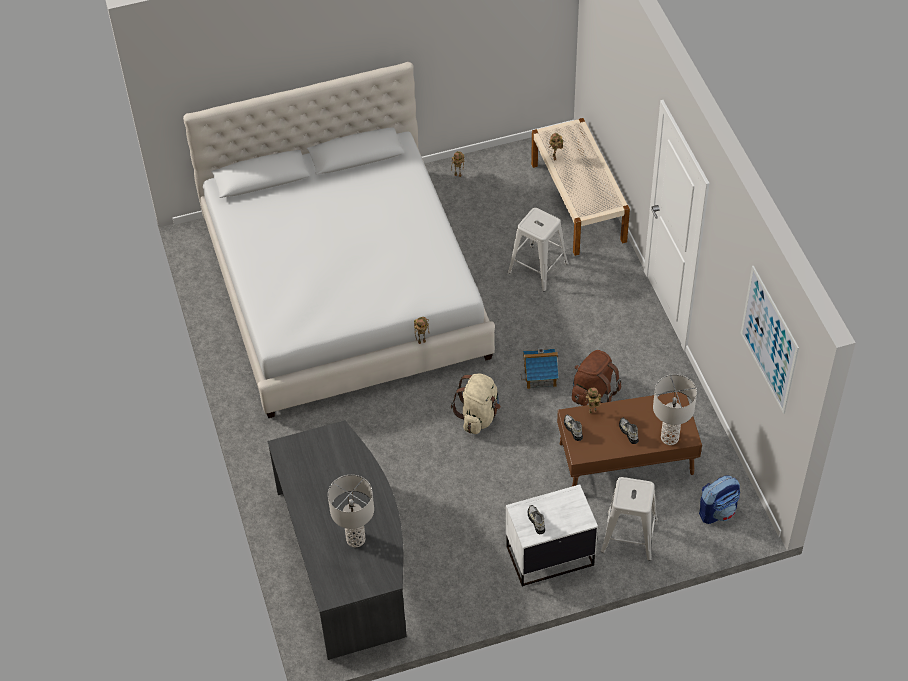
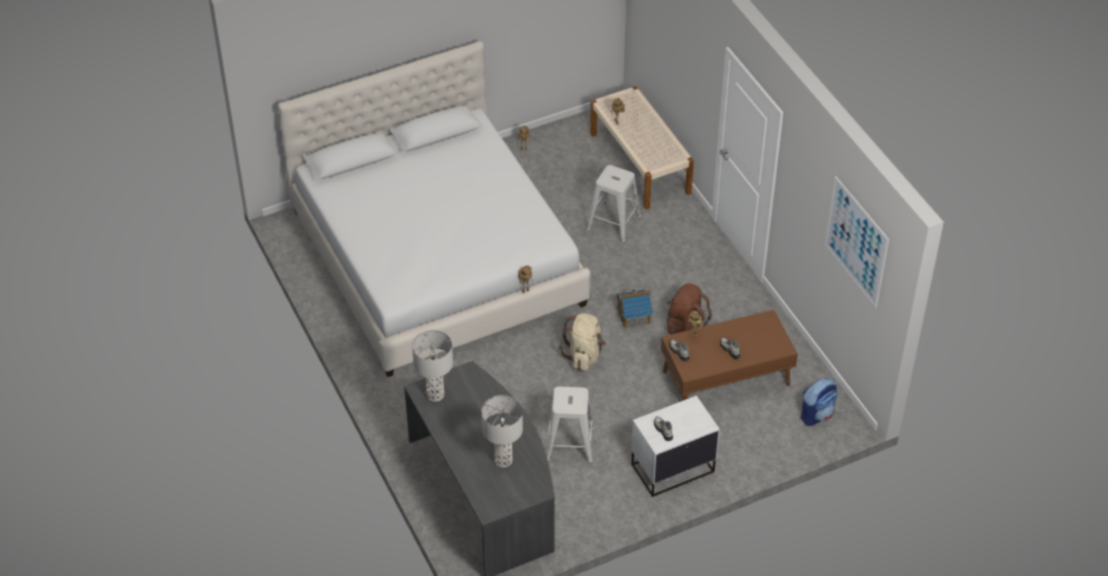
camera: 10 degrees left, 5 degrees down
white stool [601,477,658,561] -> white stool moved to [546,386,594,464]
white table lamp [653,374,697,445] -> white table lamp moved to [412,330,453,402]

